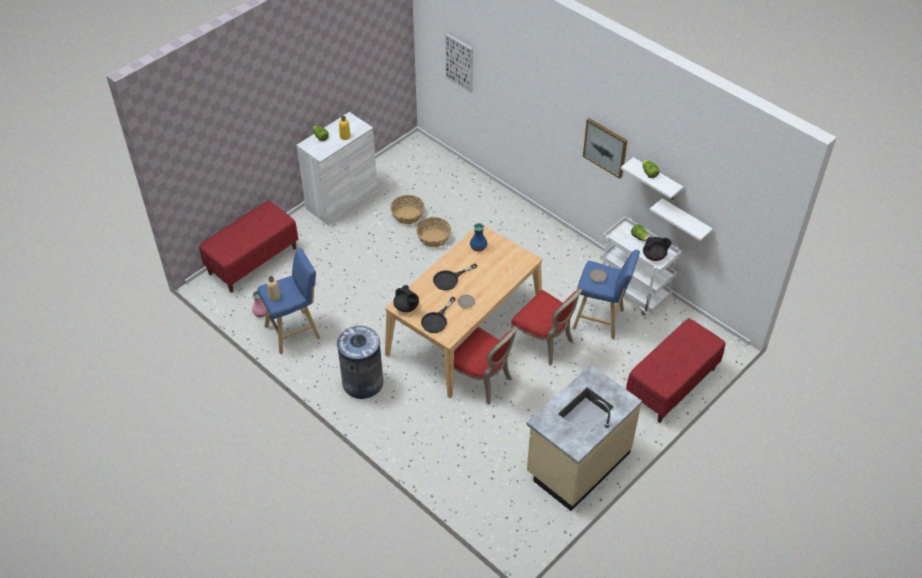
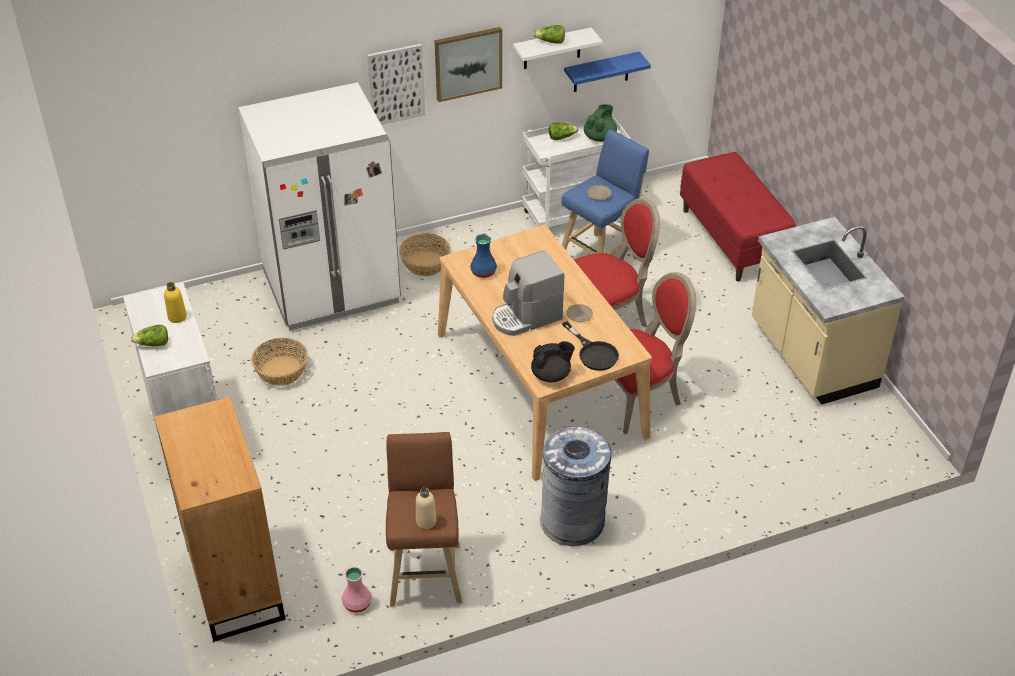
camera: 65 degrees left, 5 degrees down
red bench [199,201,298,293] -> brown dresser [154,397,285,642]
blue stool [258,248,320,355] -> brown stool [386,432,462,606]
basket [416,217,451,247] -> basket moved to [399,233,451,276]
black frying pan [433,264,477,290] -> coffee machine [492,250,564,336]
picture [445,34,473,93] -> picture moved to [367,44,425,125]
black teapot [643,237,672,261] -> green teapot [584,104,617,142]
white shelf [650,198,713,241] -> blue shelf [564,51,651,92]
none -> white fridge [239,82,401,331]

